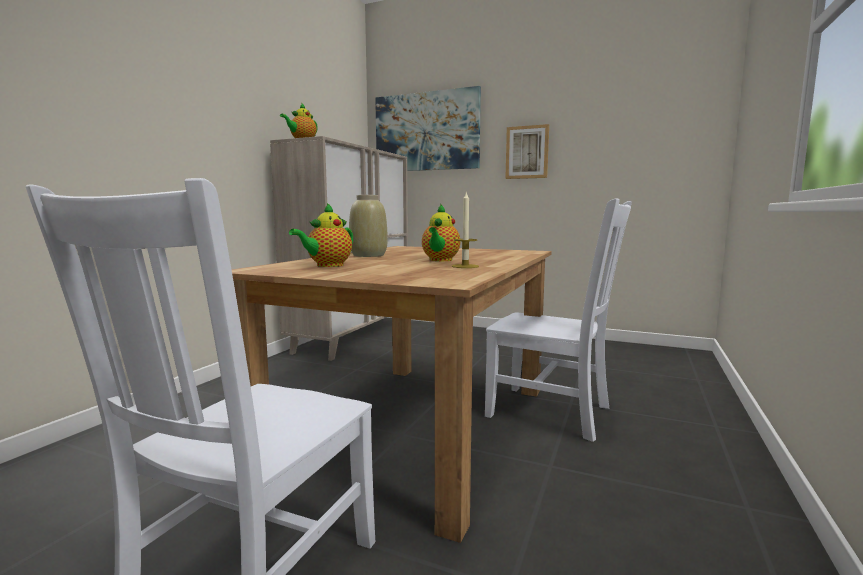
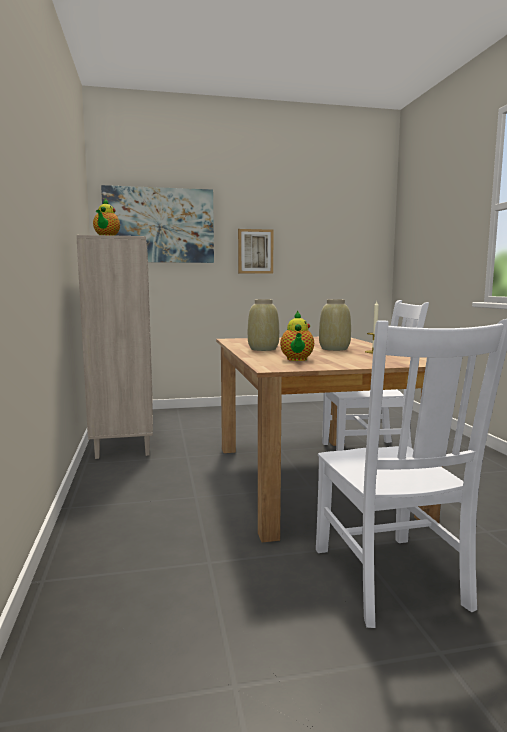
camera: 35 degrees left, 0 degrees up
teapot [422,204,460,261] -> beige vase [319,299,351,351]

